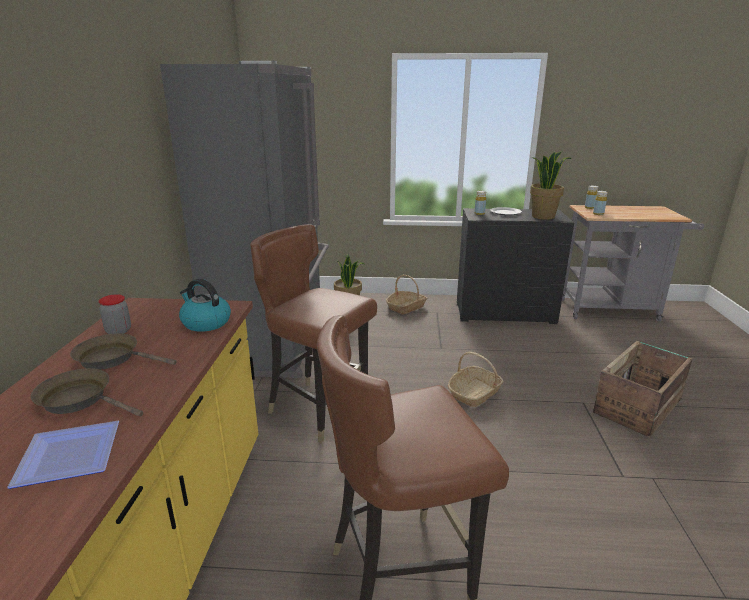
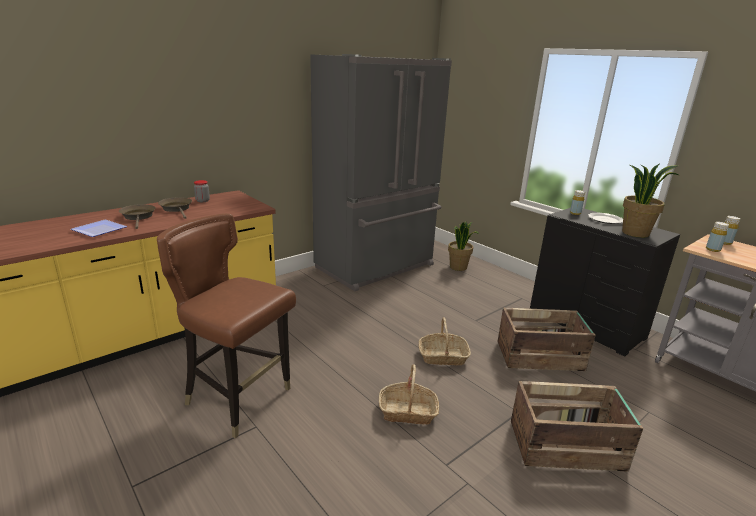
camera: 45 degrees right, 0 degrees up
kettle [179,279,231,332] -> none
brown chair [250,224,377,443] -> none
basket [386,275,428,315] -> basket moved to [379,364,439,425]
none -> crate [497,308,596,371]

